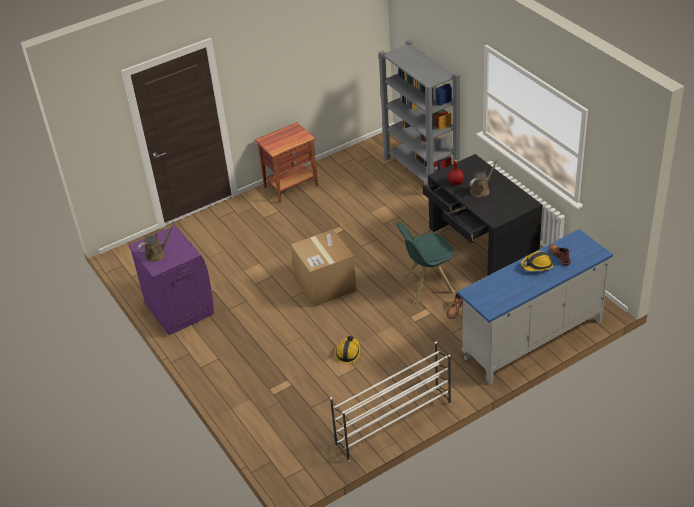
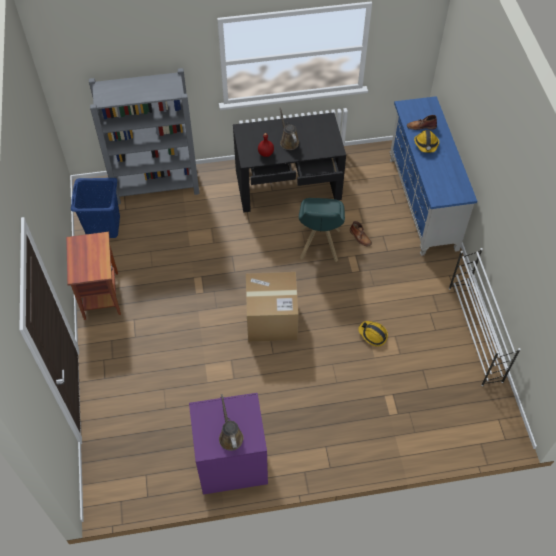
camera: 70 degrees left, 15 degrees up
none -> blue laundry basket [71,178,120,238]

